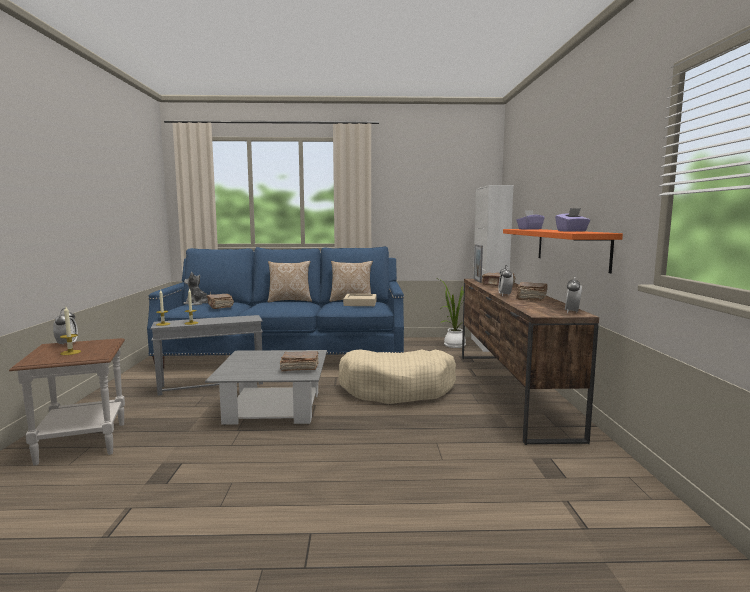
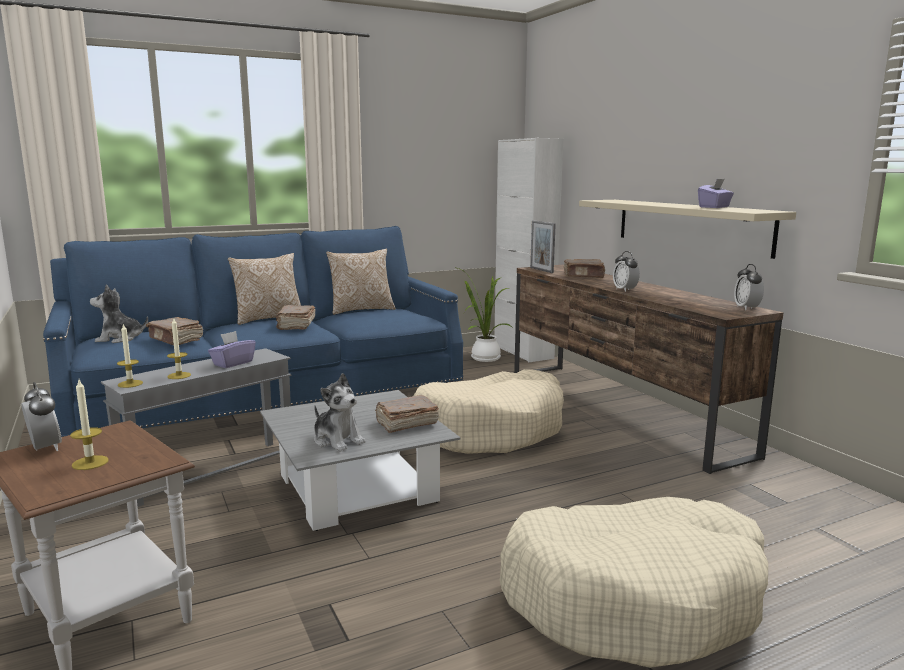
camera: 25 degrees left, 5 degrees up
beige tray [343,294,377,306] -> none
orange shelf [503,229,623,273] -> beige shelf [579,200,796,259]
purple tissue box [516,210,544,230] -> purple tissue box moved to [208,331,256,368]
brown book [516,282,548,301] -> brown book moved to [276,305,316,330]
none -> plush toy [314,373,366,452]
none -> beige dog bed [500,497,768,668]

